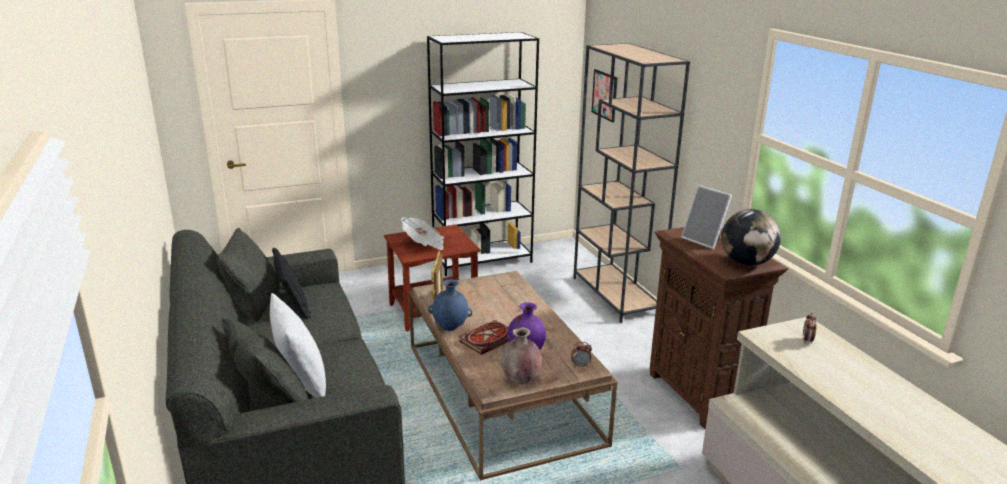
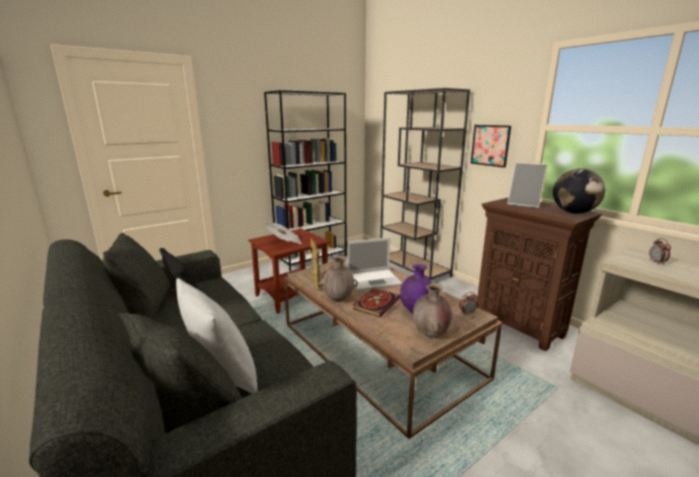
camera: 15 degrees left, 5 degrees down
blue vase [428,279,472,331] -> brown vase [318,256,358,302]
picture [592,69,617,123] -> picture moved to [471,125,511,168]
none -> laptop [347,237,403,291]

